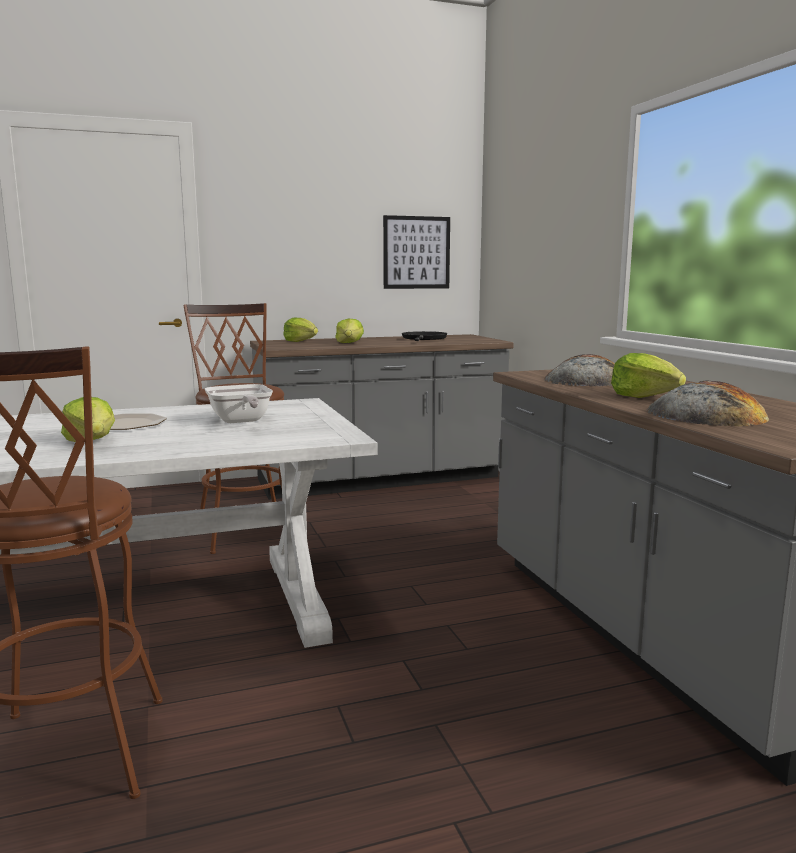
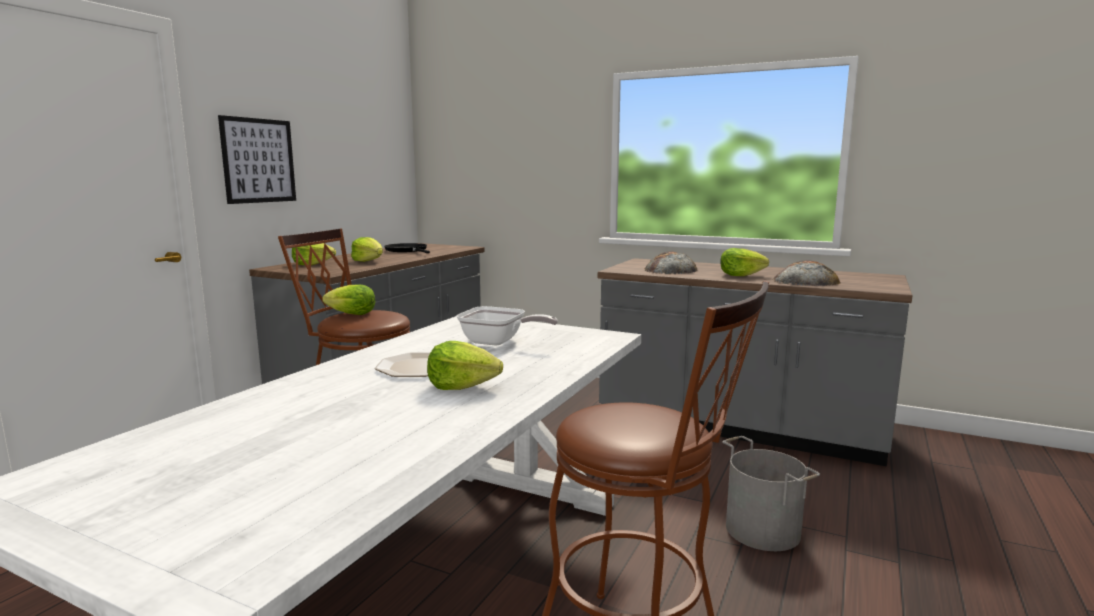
camera: 45 degrees left, 0 degrees up
picture [383,215,450,289] -> picture moved to [218,115,296,204]
none -> lettuce [322,284,375,315]
none -> grey bucket [722,436,820,551]

